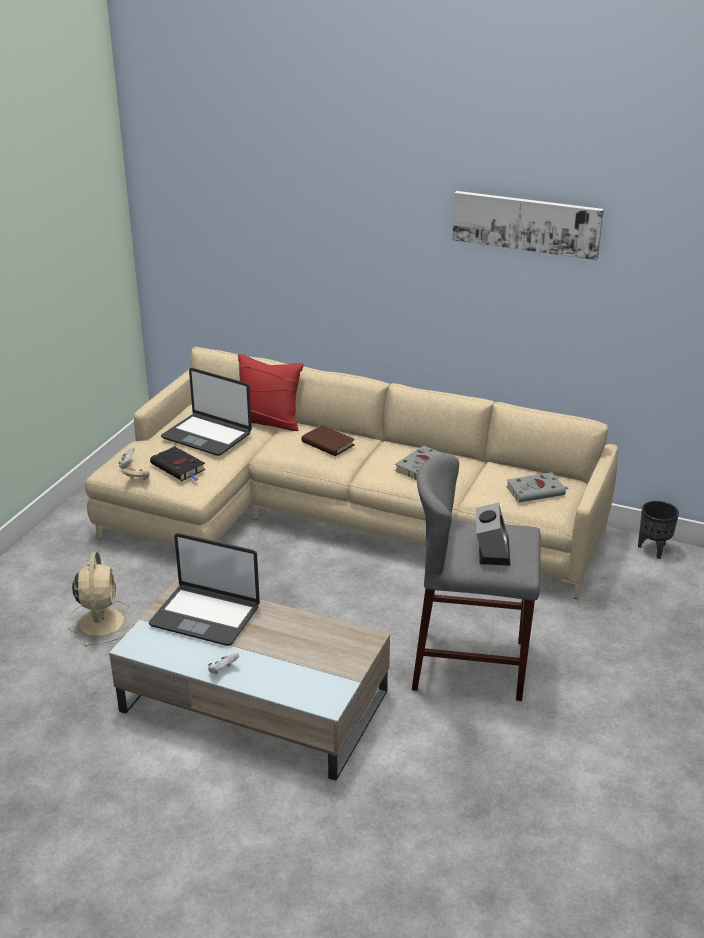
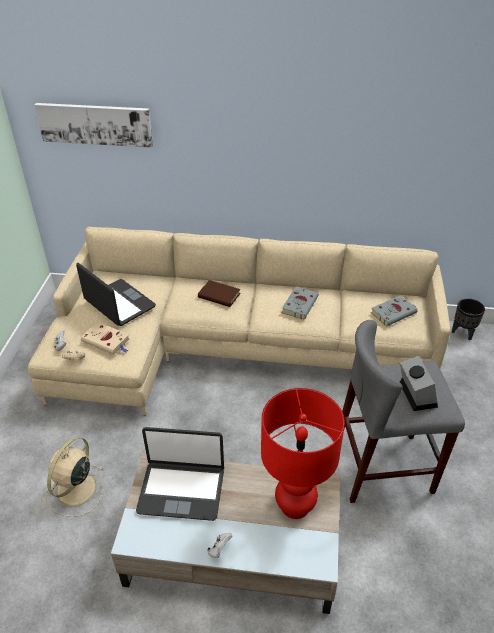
camera: 15 degrees left, 10 degrees up
beige fan [67,552,135,646] -> beige fan turned 135 degrees counterclockwise [46,437,103,517]
black book [150,446,205,481] -> beige book [81,322,130,355]
laptop [161,368,252,456] -> laptop turned 150 degrees counterclockwise [76,263,156,326]
red pillow [238,354,304,431] -> none
picture [452,191,604,260] -> picture moved to [35,103,153,148]
none -> red table lamp [261,388,345,519]

